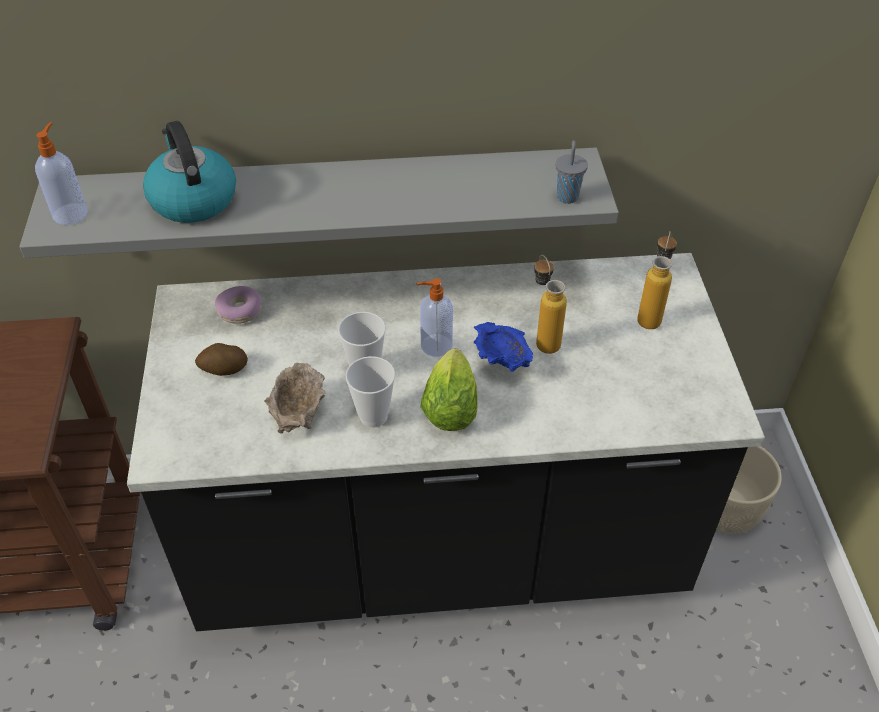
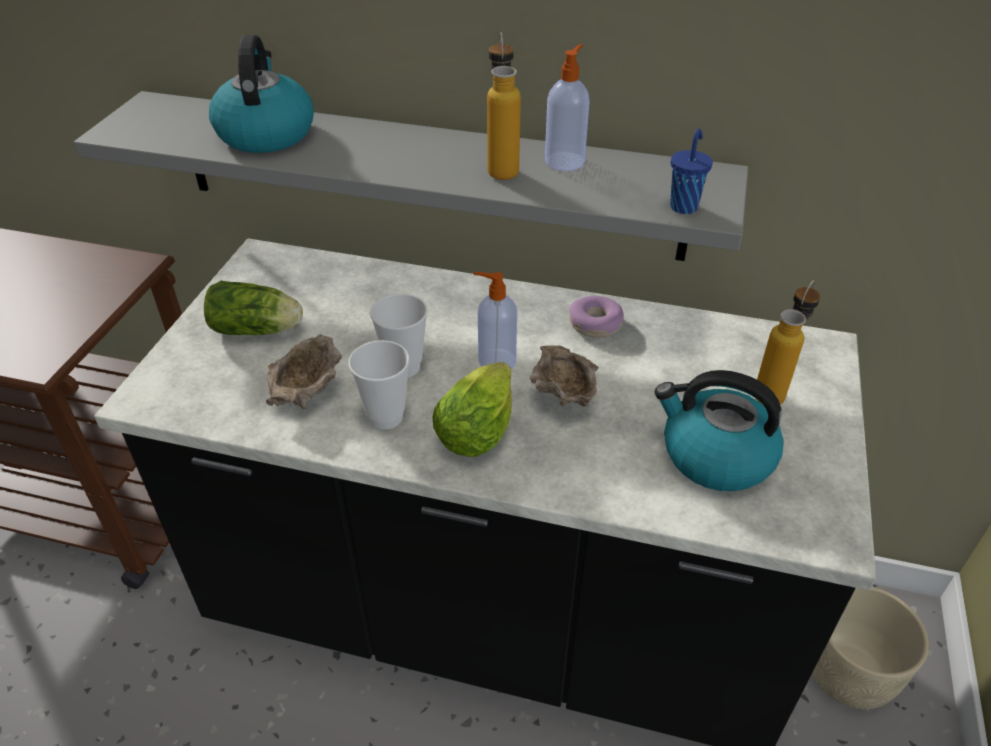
camera: 20 degrees right, 5 degrees down
soap dispenser [35,122,88,225] -> soap dispenser moved to [545,44,590,171]
potato [195,343,248,376] -> lettuce [204,281,303,335]
donut [215,286,262,324] -> donut moved to [569,296,624,338]
blue bowl [474,322,533,372] -> beige bowl [530,345,599,407]
bottle [534,255,567,354] -> bottle moved to [487,32,521,180]
grey cup [556,140,588,204] -> blue cup [670,129,713,214]
none -> kettle [655,370,784,491]

